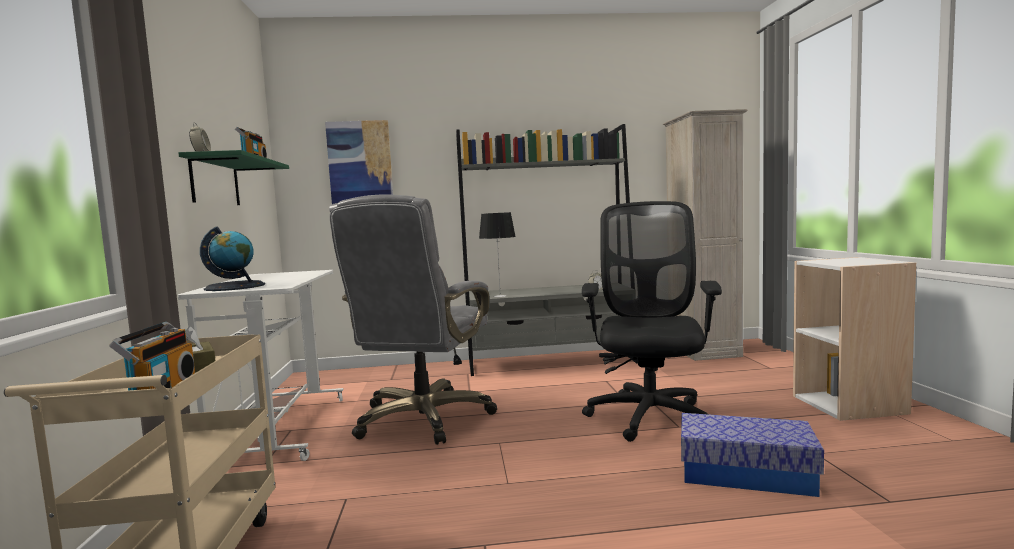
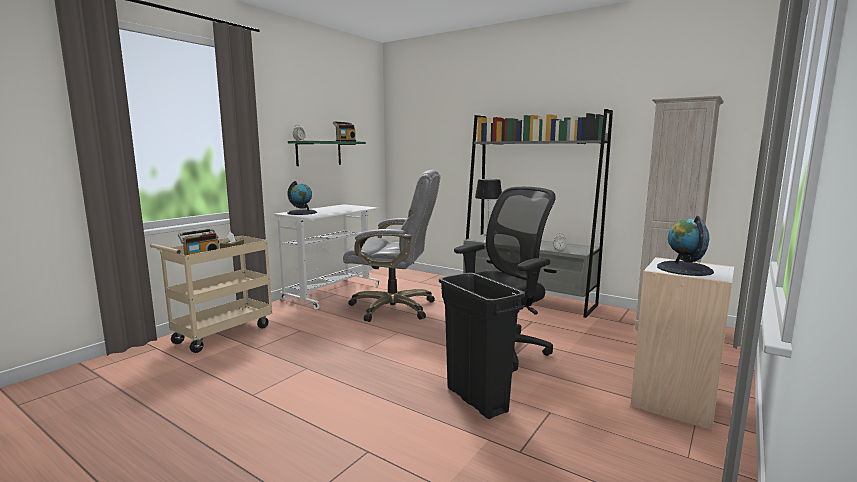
camera: 40 degrees right, 5 degrees up
picture [325,120,393,204] -> none
grey office chair [329,194,497,445] -> grey office chair turned 135 degrees counterclockwise [343,170,440,322]
storage box [681,413,824,497] -> black trash can [439,273,525,419]
none -> globe [657,216,714,276]

